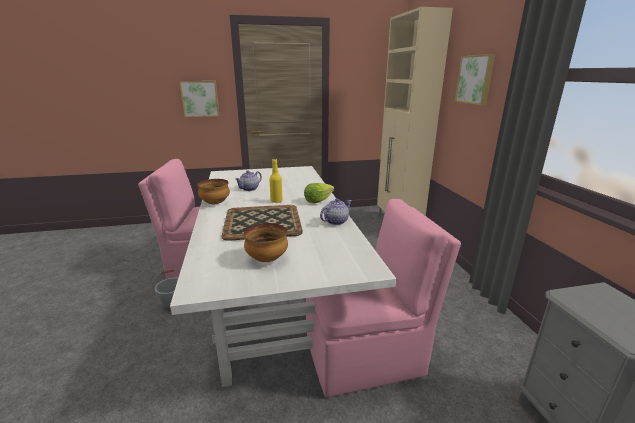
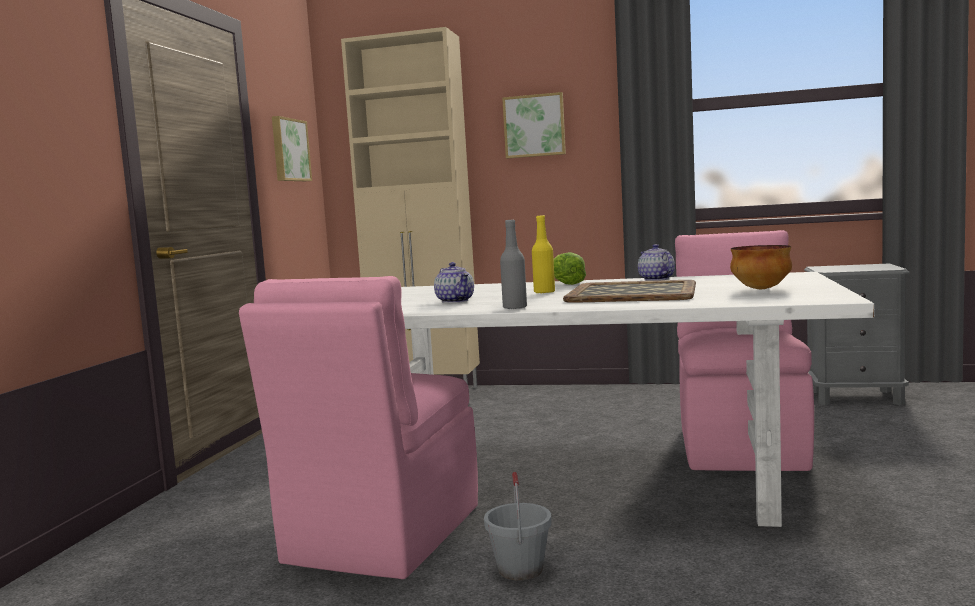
camera: 65 degrees left, 15 degrees down
picture [179,81,220,117] -> picture moved to [272,116,312,181]
bowl [197,179,230,204] -> grey bottle [500,220,527,309]

